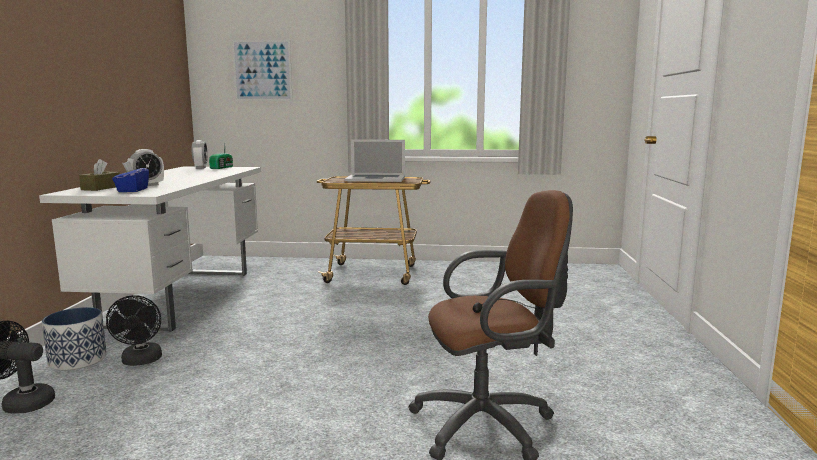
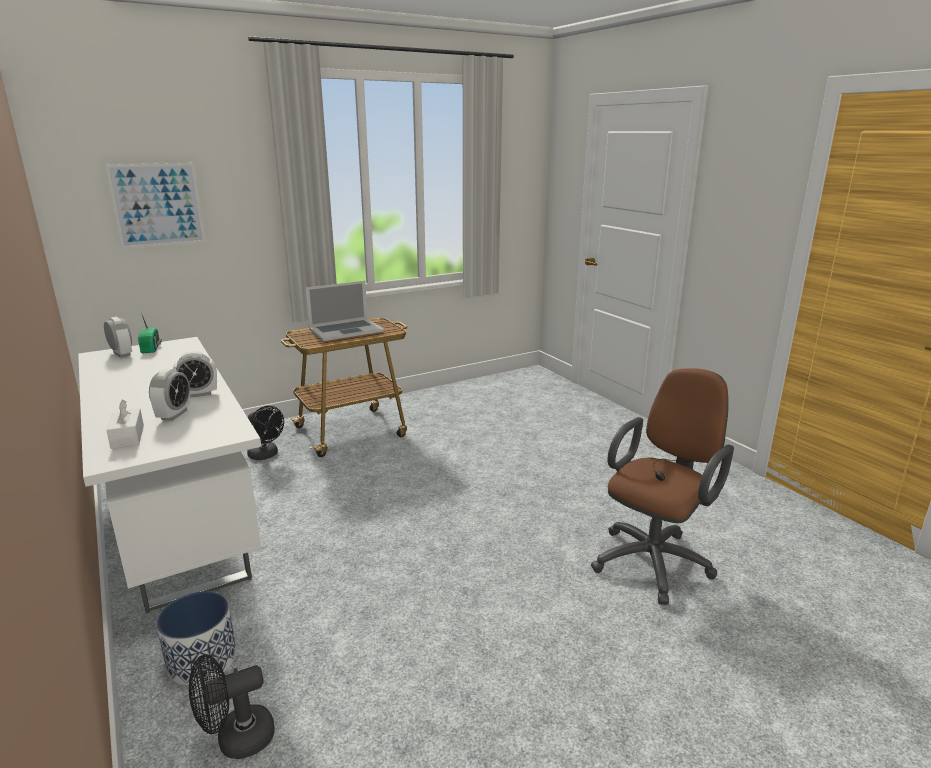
camera: 35 degrees left, 10 degrees up
brown tissue box [79,159,120,191] -> white tissue box [106,399,144,449]
black fan [106,295,162,366] -> black fan moved to [247,406,284,460]
blue tissue box [112,161,149,192] -> none
none -> alarm clock [173,351,217,398]

